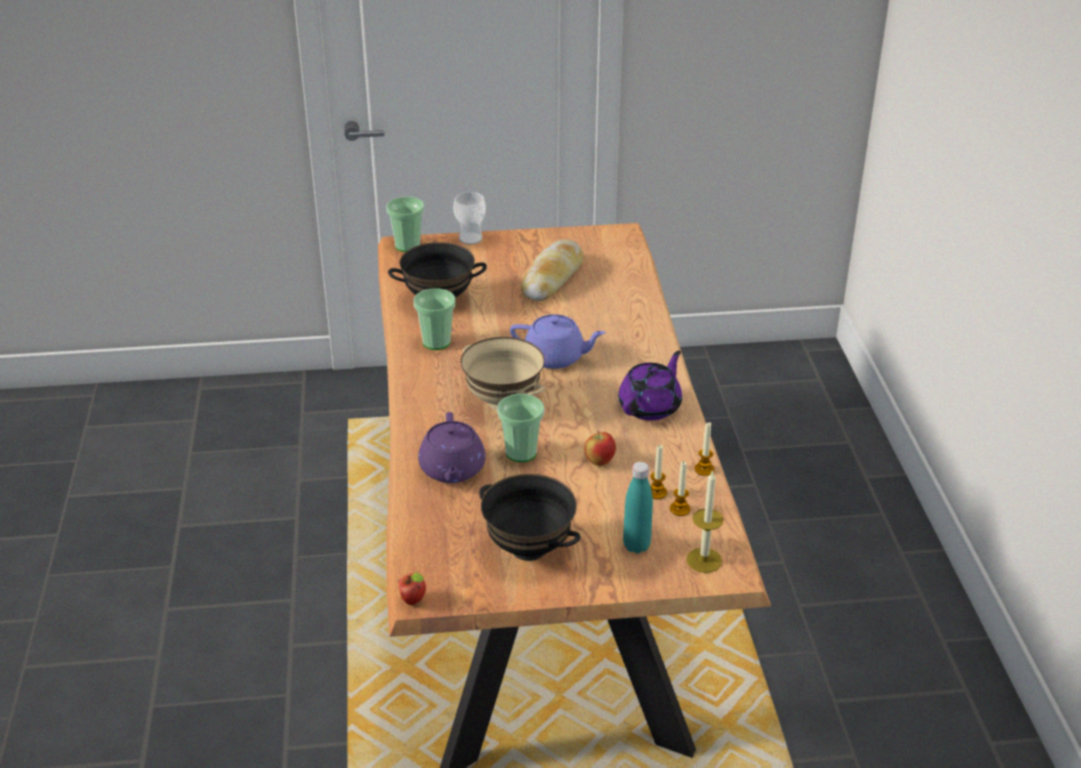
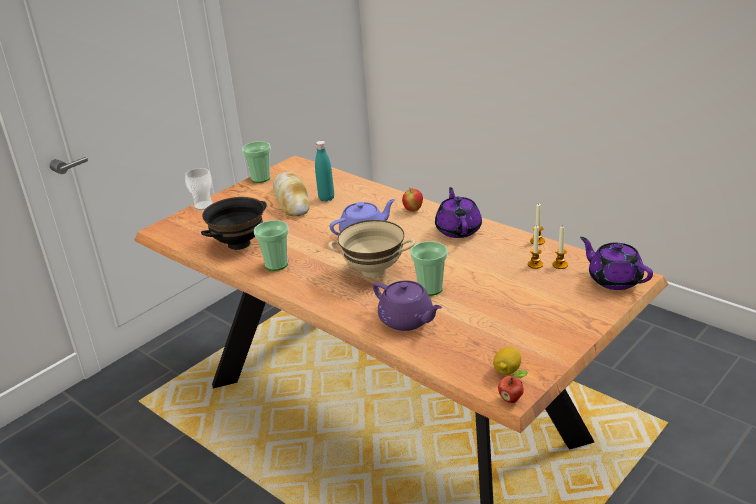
camera: 40 degrees left, 5 degrees down
cup [386,197,424,252] -> cup moved to [242,141,271,183]
black bowl [479,474,581,561] -> none
apple [584,431,616,466] -> apple moved to [402,189,423,212]
turquoise bottle [623,462,653,553] -> turquoise bottle moved to [315,141,334,202]
candle [686,470,724,573] -> purple teapot [580,237,653,290]
none -> lemon [493,347,521,375]

